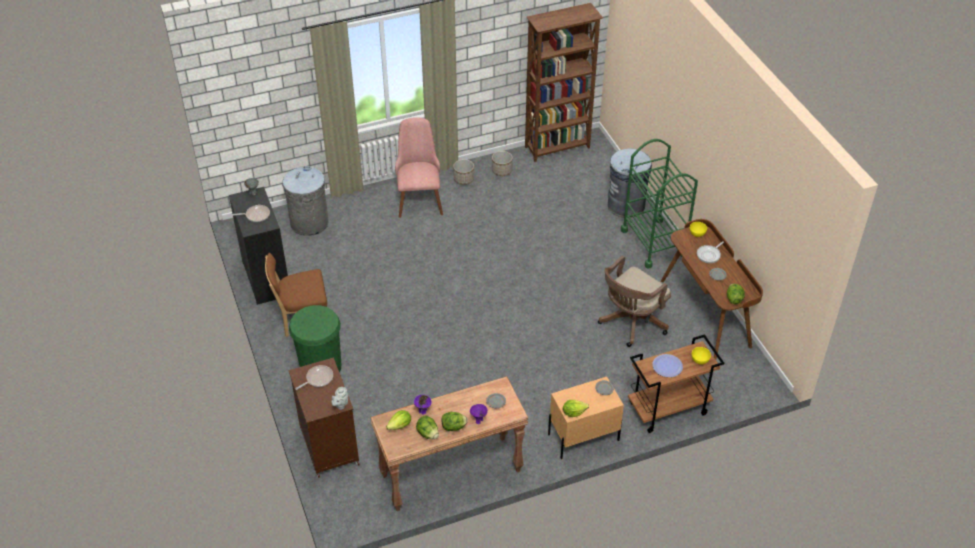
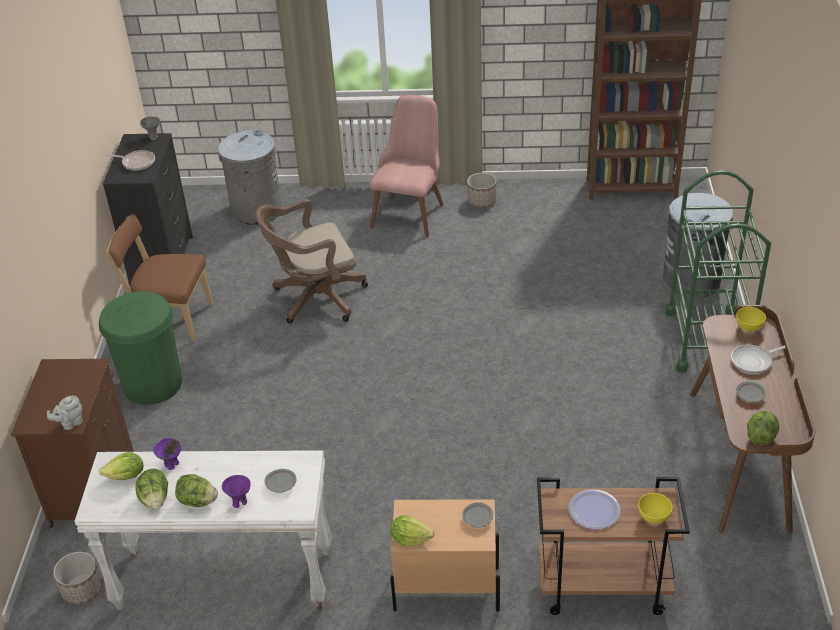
camera: 25 degrees right, 5 degrees down
frying pan [295,365,333,390] -> none
brown console table [370,376,528,511] -> white console table [74,450,332,610]
planter [492,151,513,176] -> planter moved to [53,552,102,605]
brown office chair [598,256,671,347] -> brown office chair moved to [255,199,368,324]

